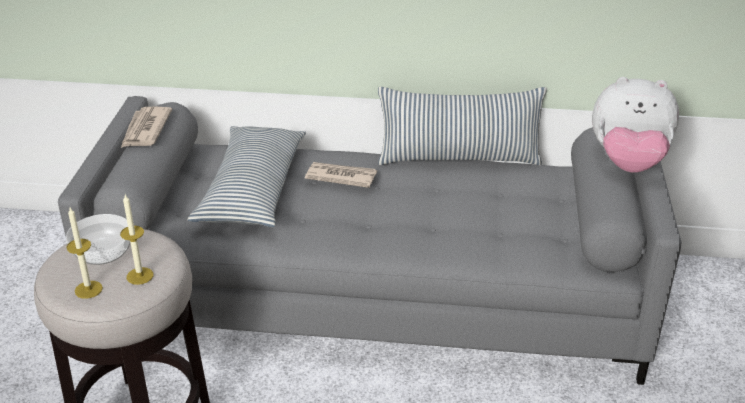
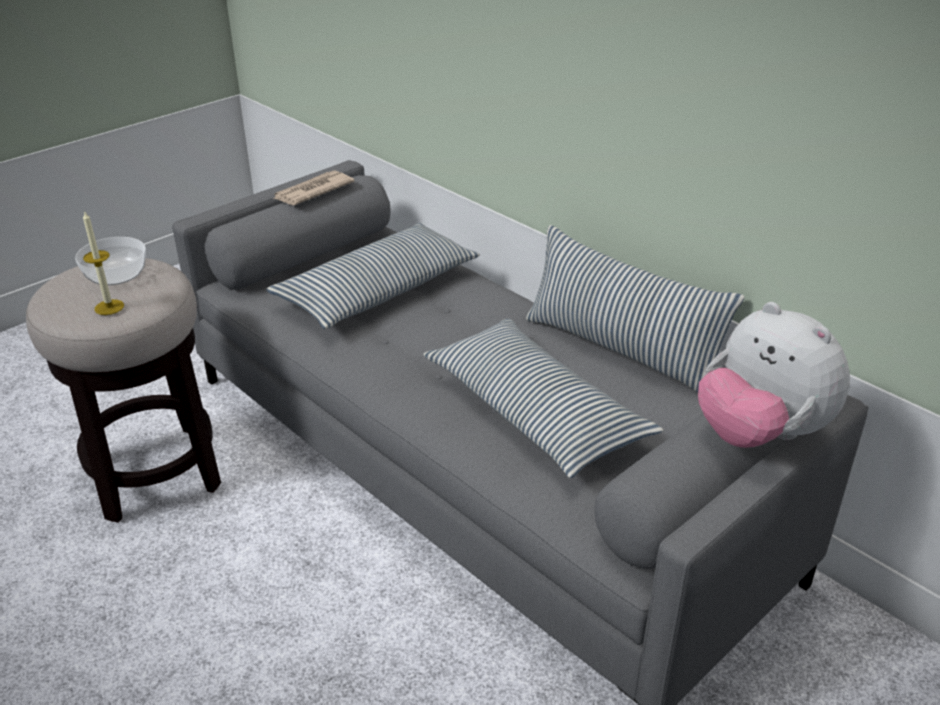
camera: 40 degrees right, 0 degrees up
candle [67,207,103,299] -> none
newspaper [305,162,377,188] -> none
none -> pillow [423,319,663,478]

